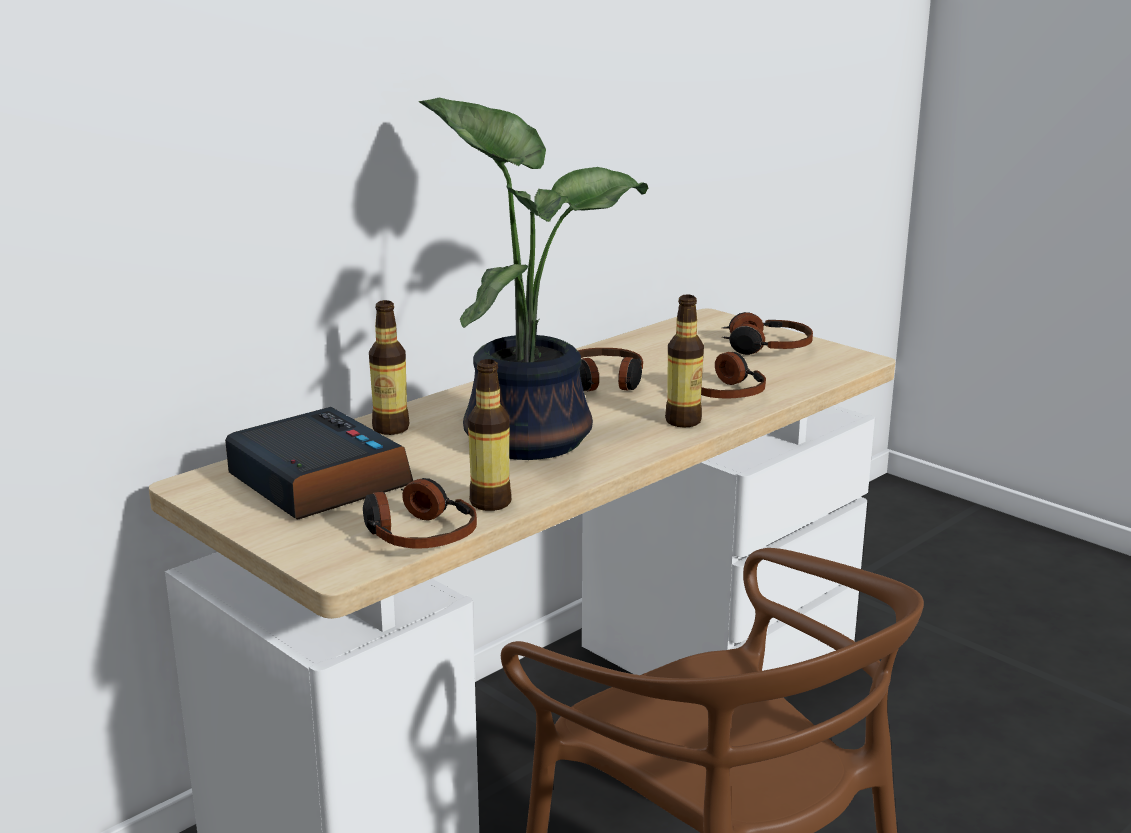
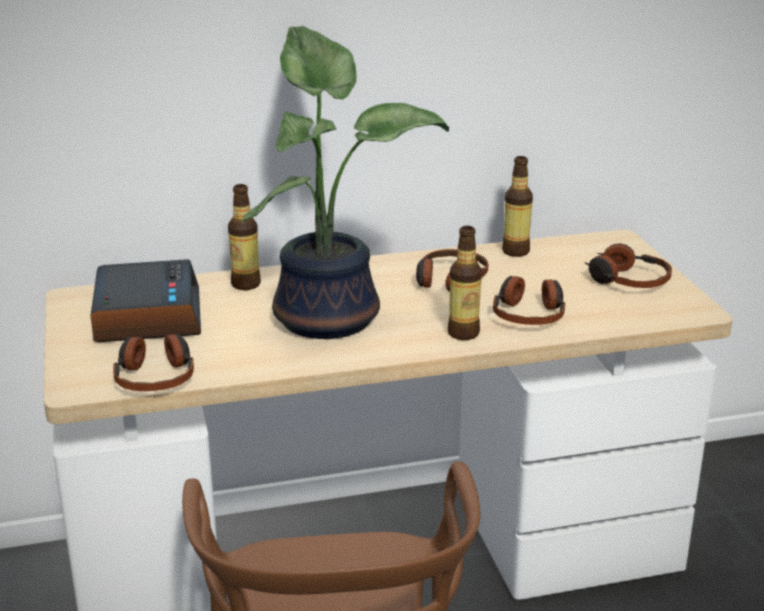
camera: 30 degrees right, 5 degrees up
bottle [468,359,511,511] -> bottle moved to [502,156,533,257]

